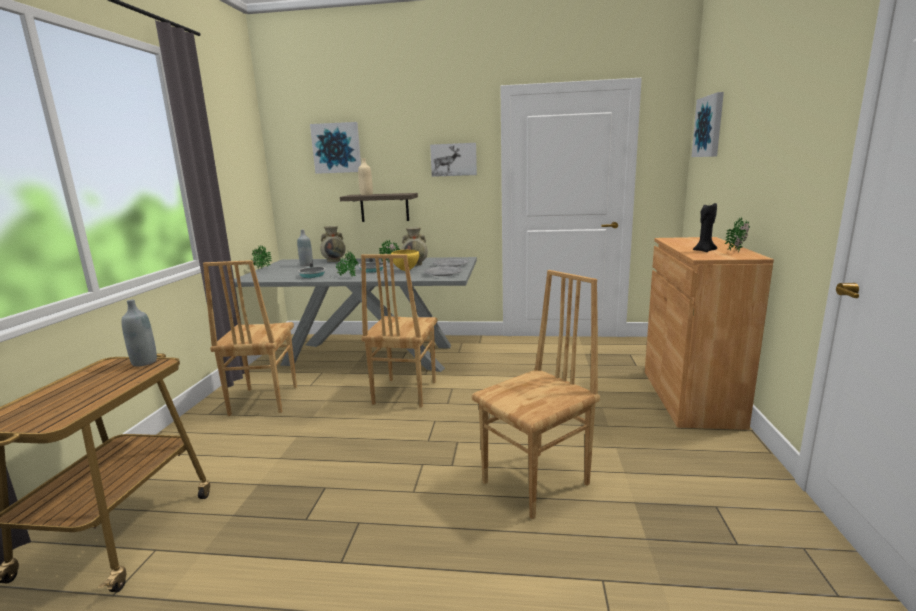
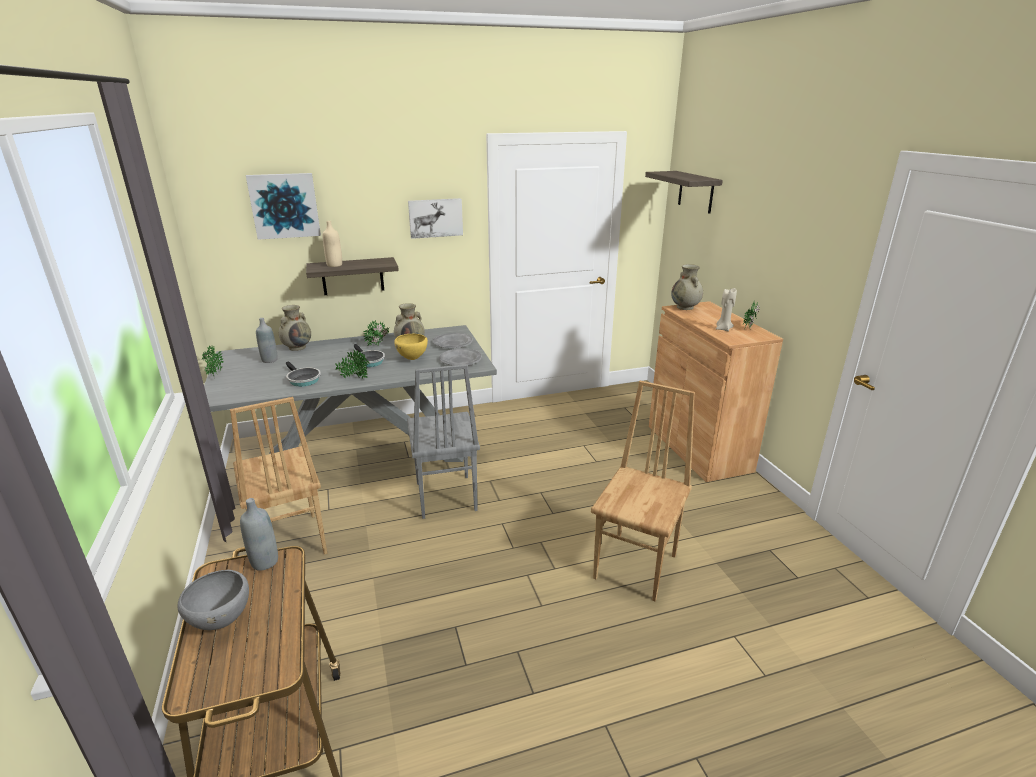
camera: 25 degrees left, 10 degrees up
brown chair [361,254,437,408] -> grey chair [407,364,480,519]
picture [692,92,724,157] -> shelf [645,171,723,214]
black candle [693,203,717,252] -> beige candle [716,288,737,331]
none -> grey bowl [178,570,249,630]
none -> beige vase [671,264,703,310]

